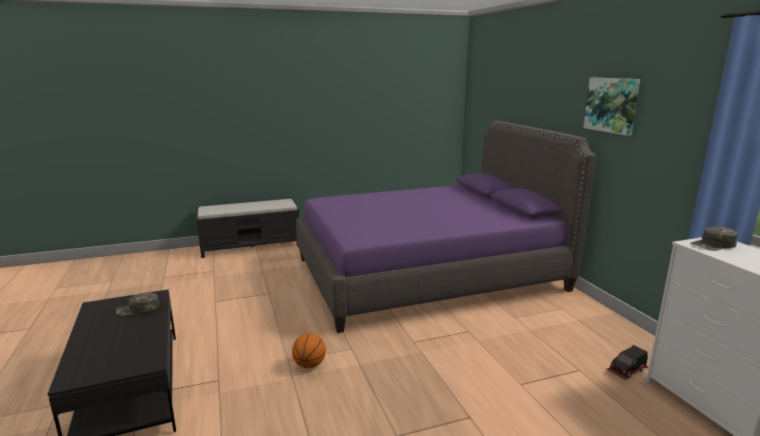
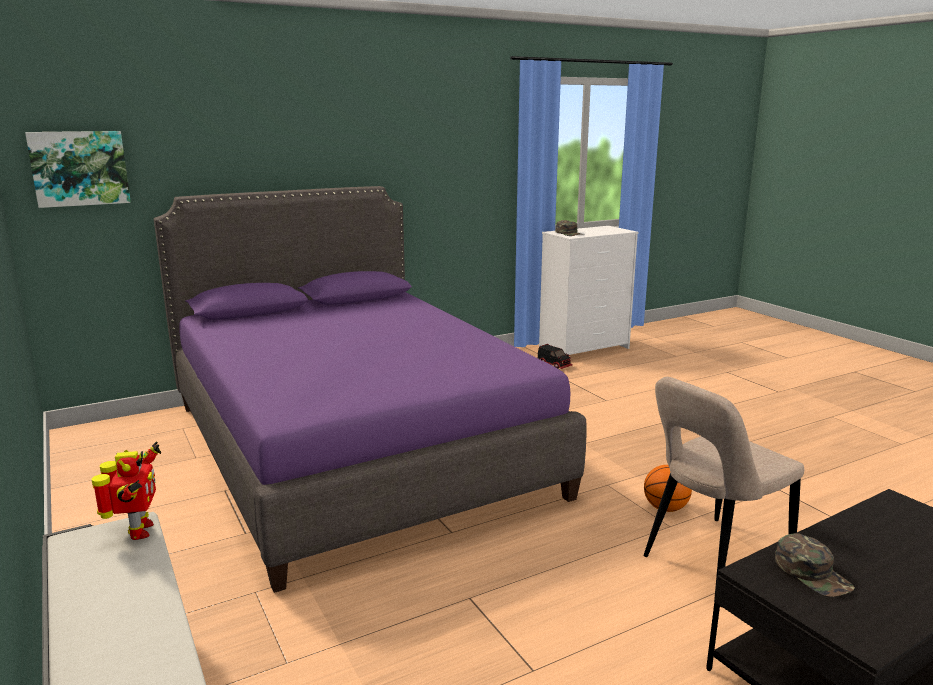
camera: 100 degrees left, 0 degrees up
picture [583,77,640,136] -> picture moved to [25,131,131,208]
none -> toy robot [92,441,161,540]
none -> beige chair [644,377,804,599]

